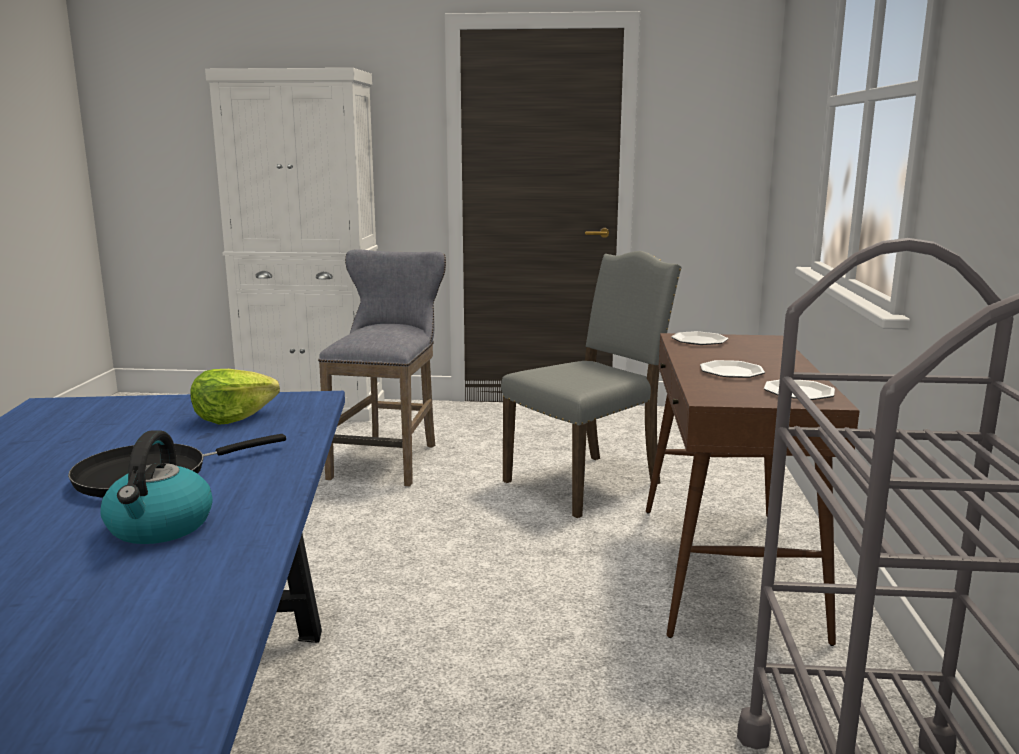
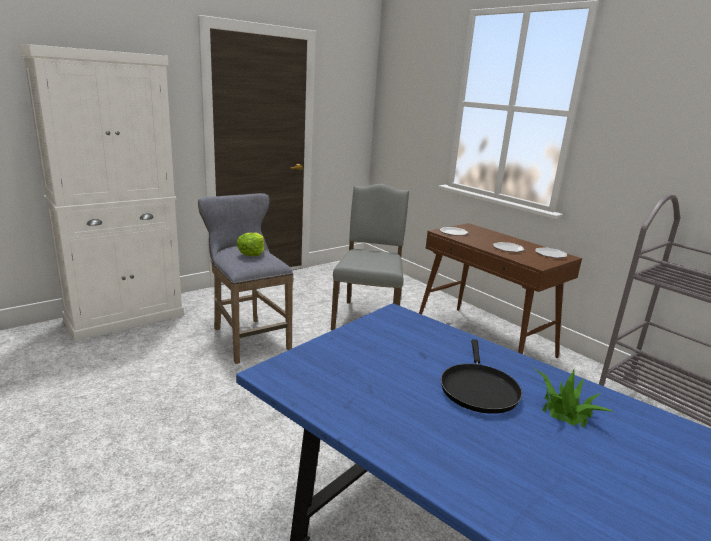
camera: 45 degrees left, 5 degrees up
kettle [100,430,213,544] -> potted plant [533,367,613,427]
lettuce [190,369,280,425] -> lettuce moved to [237,233,265,256]

